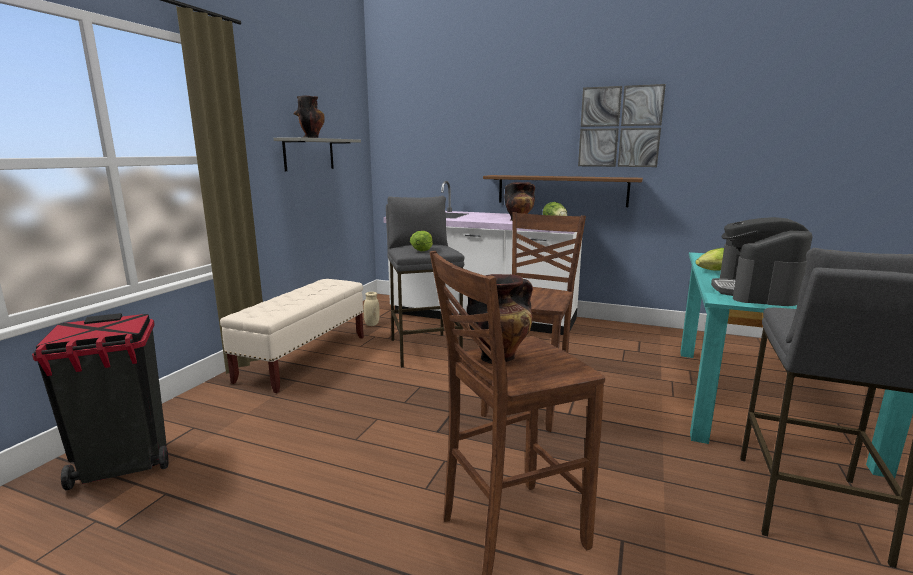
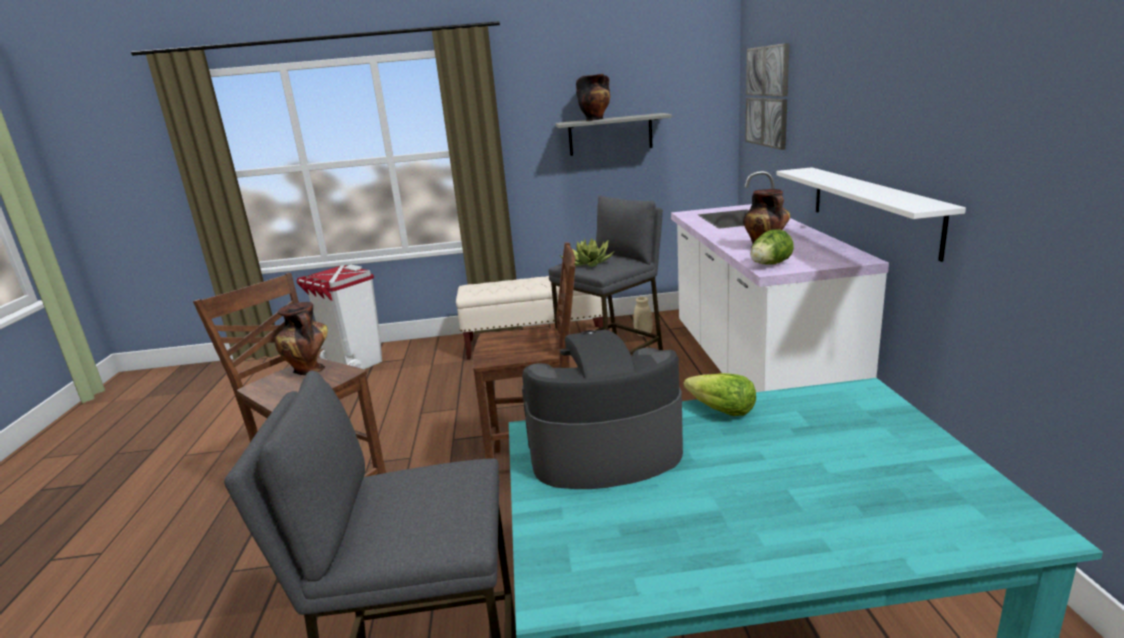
camera: 65 degrees right, 5 degrees up
black trash can [32,313,169,490] -> white trash can [297,265,382,369]
lettuce [410,231,433,251] -> potted plant [560,238,614,267]
brown shelf [483,175,643,207] -> white shelf [776,167,966,262]
picture [578,84,666,167] -> picture moved to [745,43,790,150]

